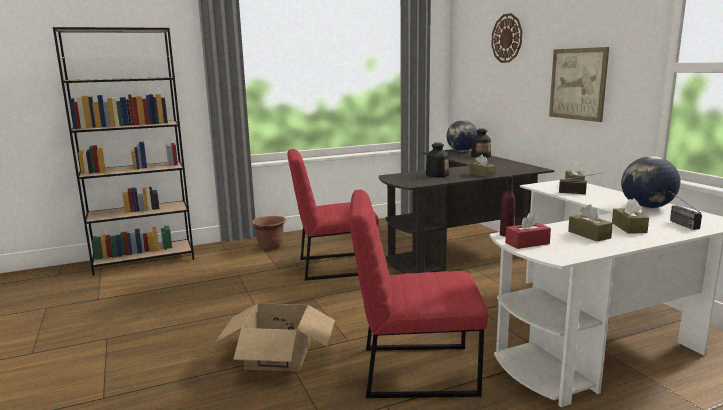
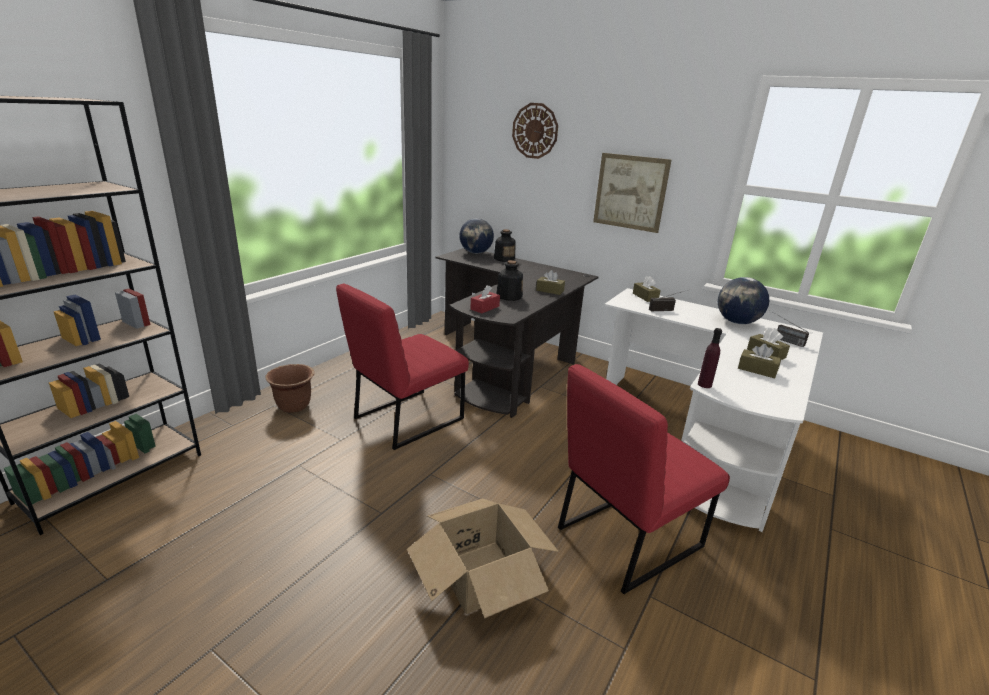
camera: 35 degrees left, 10 degrees up
red tissue box [505,212,551,249] -> red tissue box moved to [470,285,500,313]

